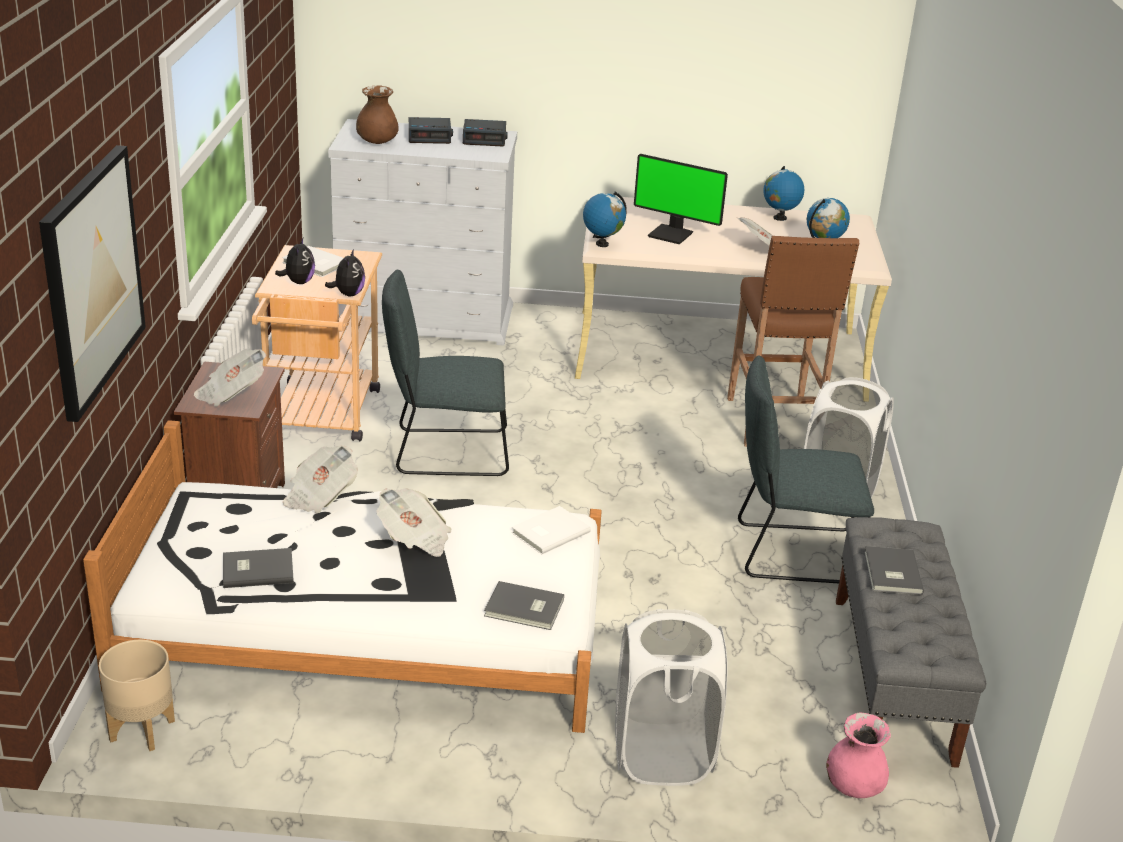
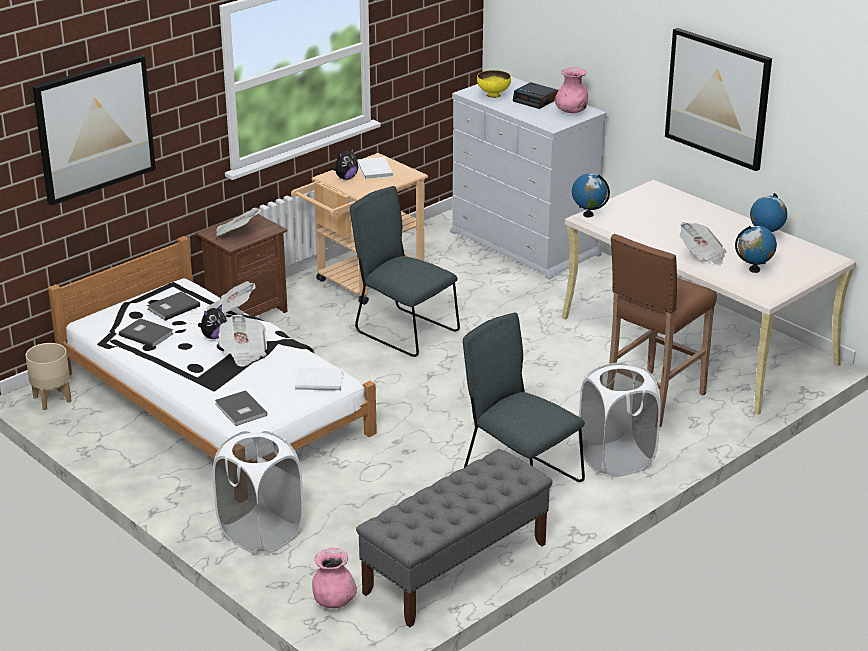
camera: 45 degrees right, 0 degrees up
plush toy [325,249,365,296] -> plush toy moved to [198,304,227,339]
brown vase [356,86,399,144] -> yellow bowl [477,70,511,98]
alarm clock [463,119,508,146] -> pink vase [554,67,588,114]
monitor [634,154,728,245] -> none
grey book [864,546,924,595] -> grey book moved to [147,291,200,321]
none -> picture [665,28,772,171]

